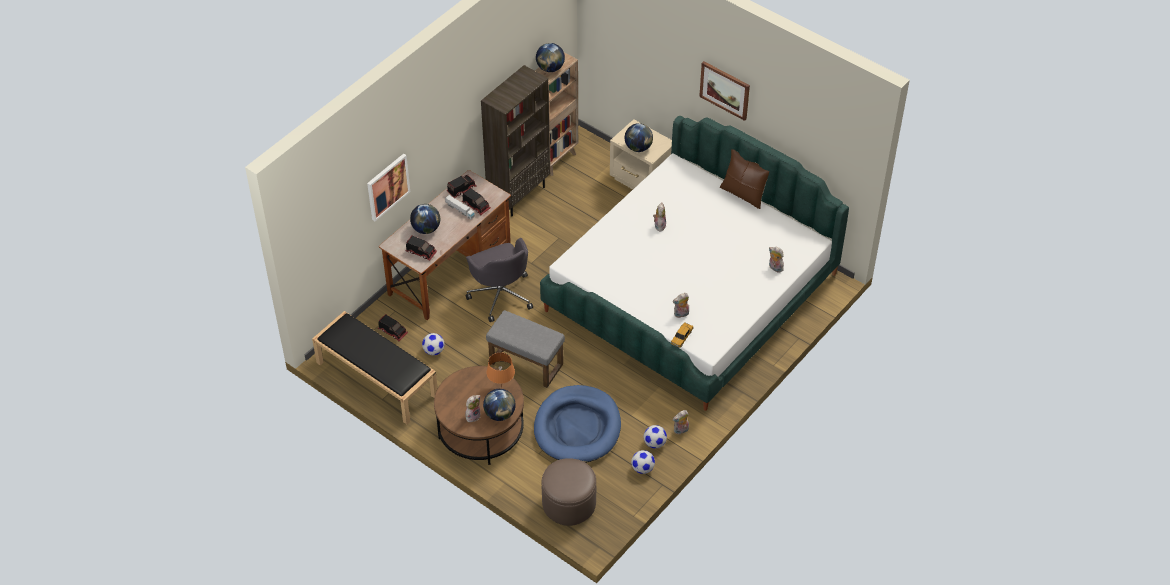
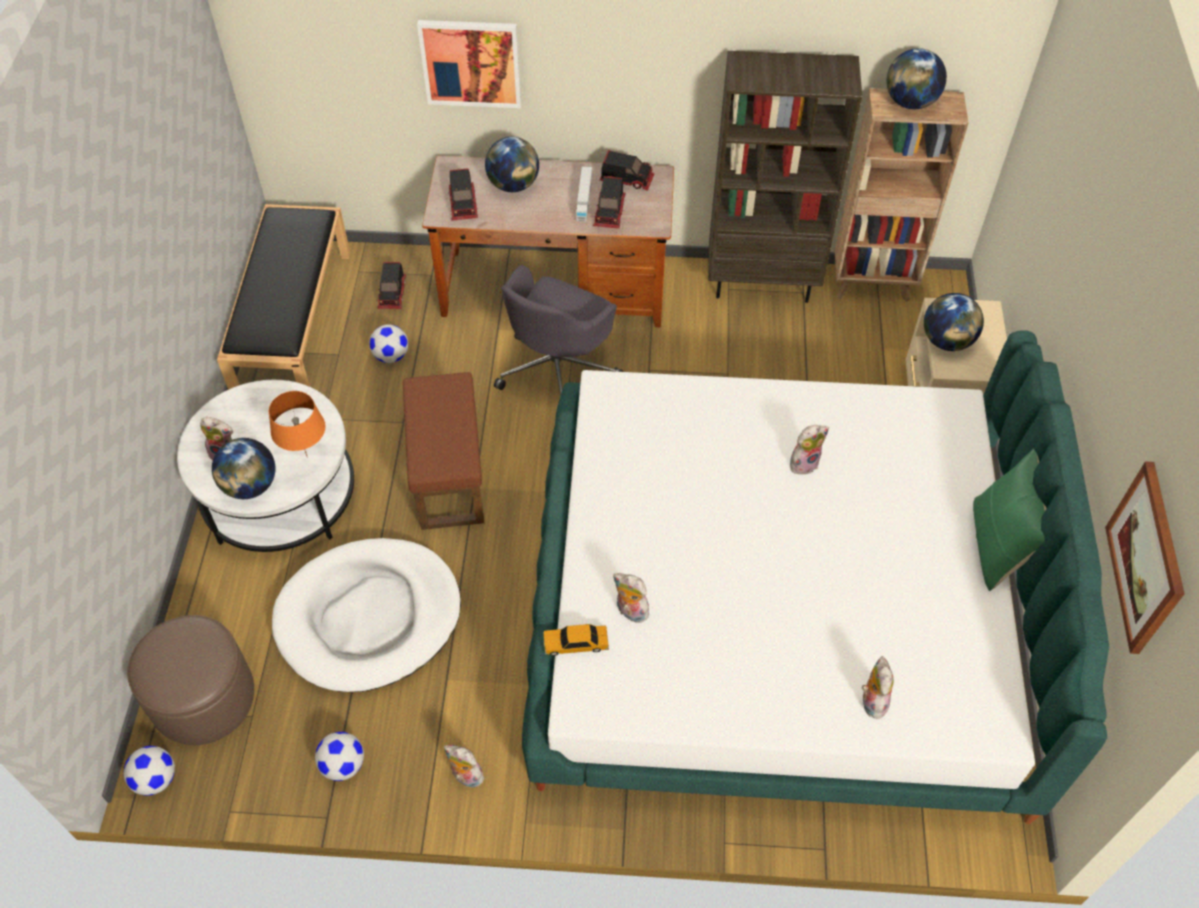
camera: 55 degrees right, 5 degrees up
brown coffee table [434,366,524,465] -> white coffee table [177,380,354,552]
grey ottoman [486,310,565,388] -> brown ottoman [403,372,484,530]
blue dog bed [534,385,621,463] -> white dog bed [272,538,461,692]
football [644,425,667,448] -> football moved to [123,746,175,796]
picture [699,61,750,121] -> picture moved to [1105,462,1185,654]
brown pillow [720,149,769,209] -> green pillow [973,449,1047,591]

